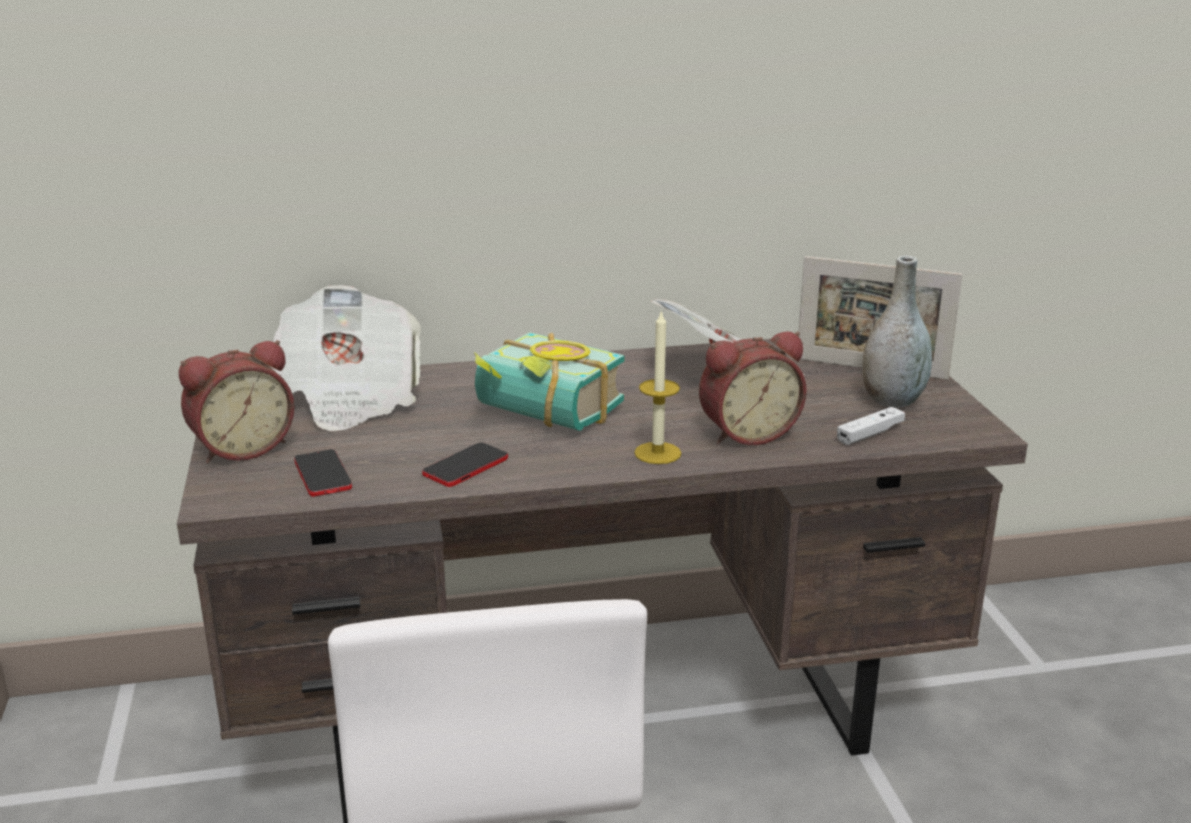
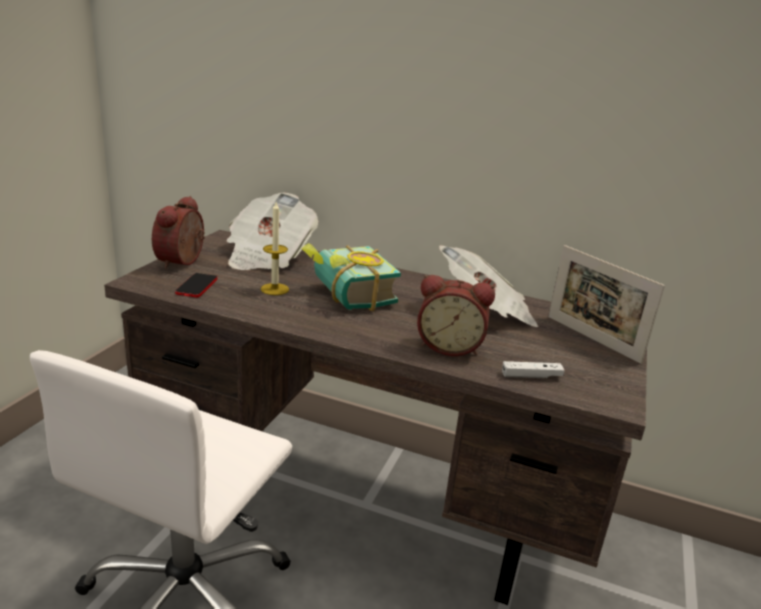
camera: 30 degrees right, 0 degrees up
alarm clock [179,340,294,463] -> alarm clock turned 105 degrees clockwise [152,196,205,269]
phone [422,442,508,487] -> none
candle [634,309,681,464] -> candle moved to [261,202,289,295]
grey vase [862,255,932,408] -> none

